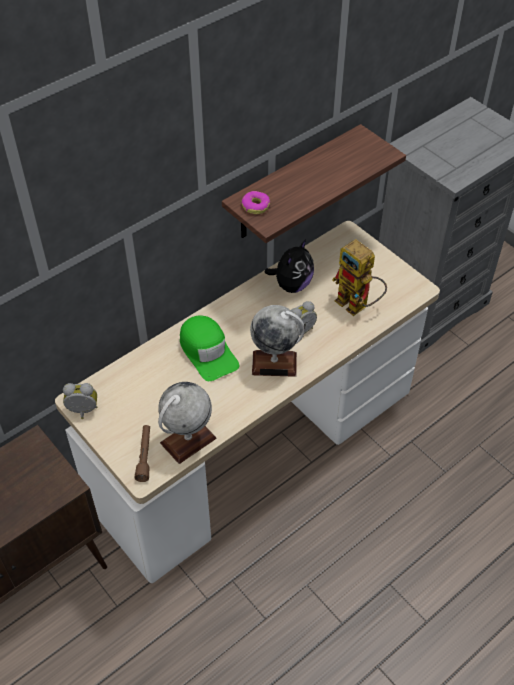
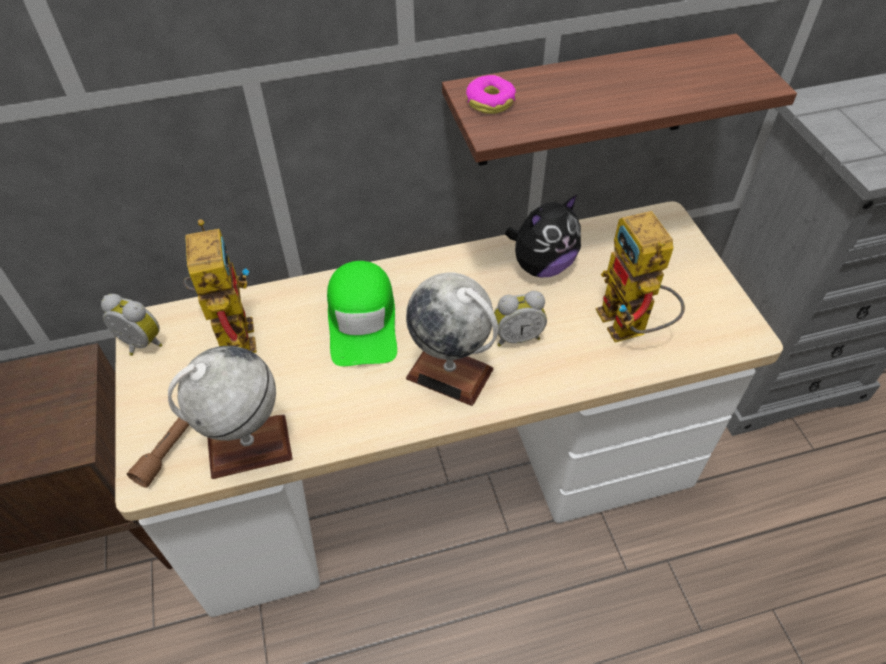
camera: 25 degrees right, 0 degrees up
none -> toy robot [183,219,257,353]

